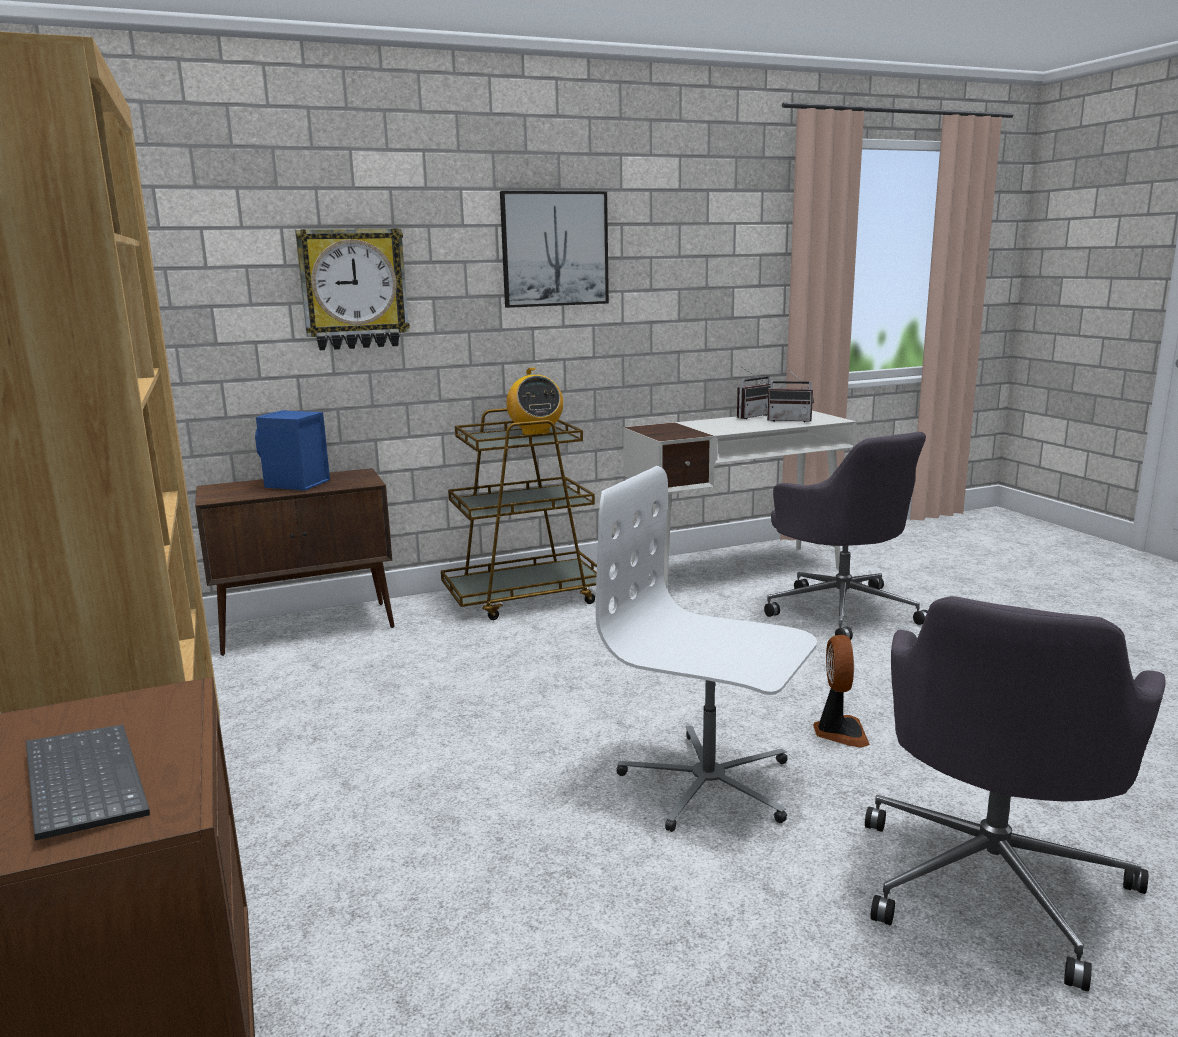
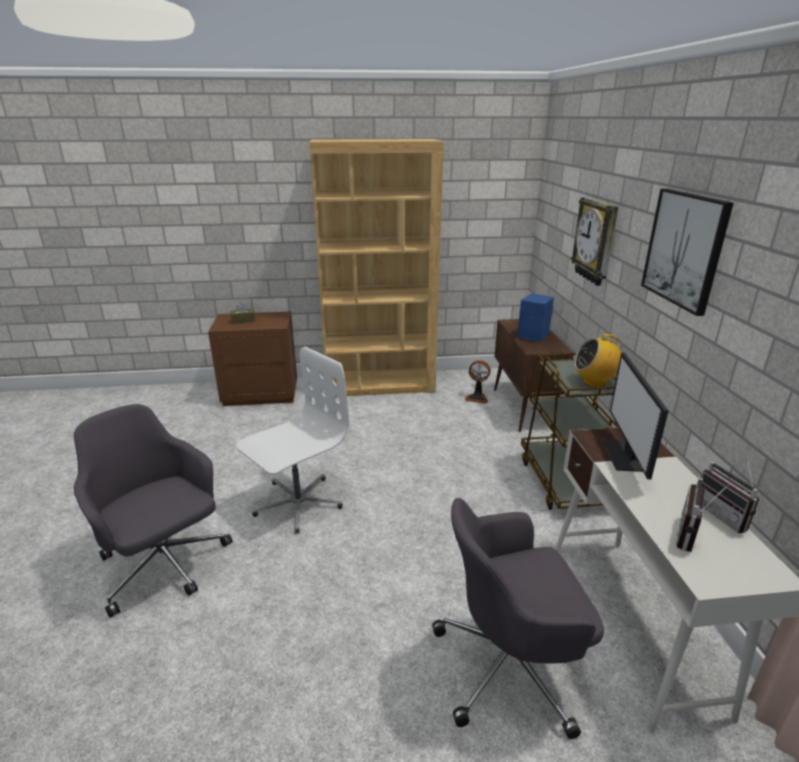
camera: 105 degrees right, 10 degrees up
keyboard [26,724,150,841] -> brown tissue box [230,303,255,324]
fan [813,635,870,747] -> fan moved to [465,360,490,404]
none -> monitor [602,352,669,479]

